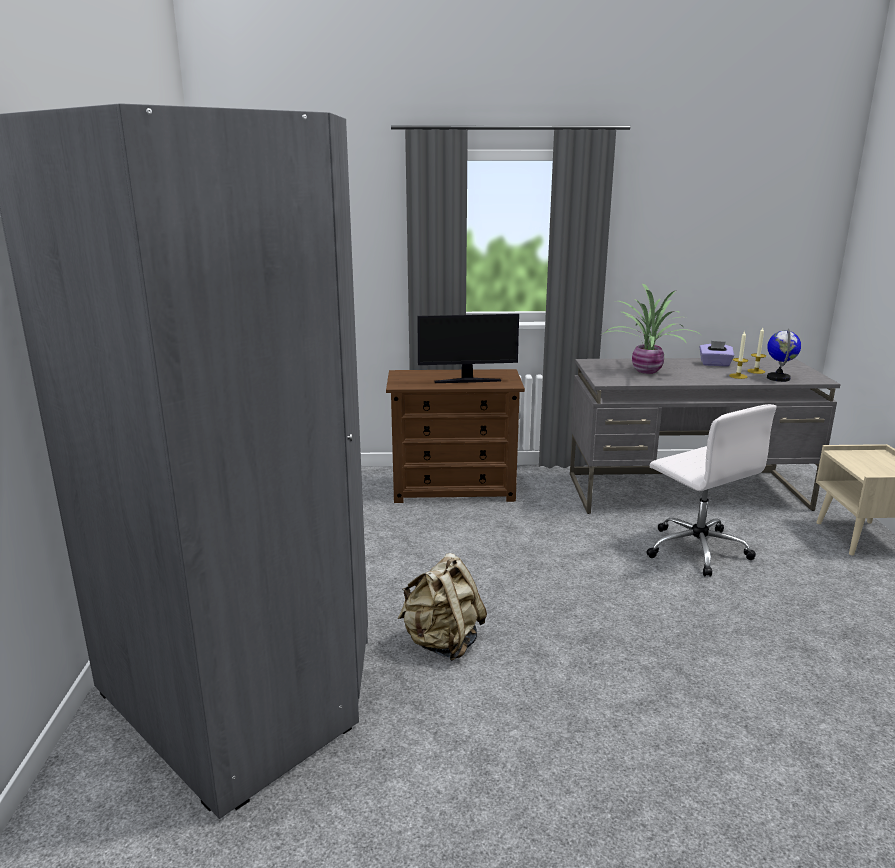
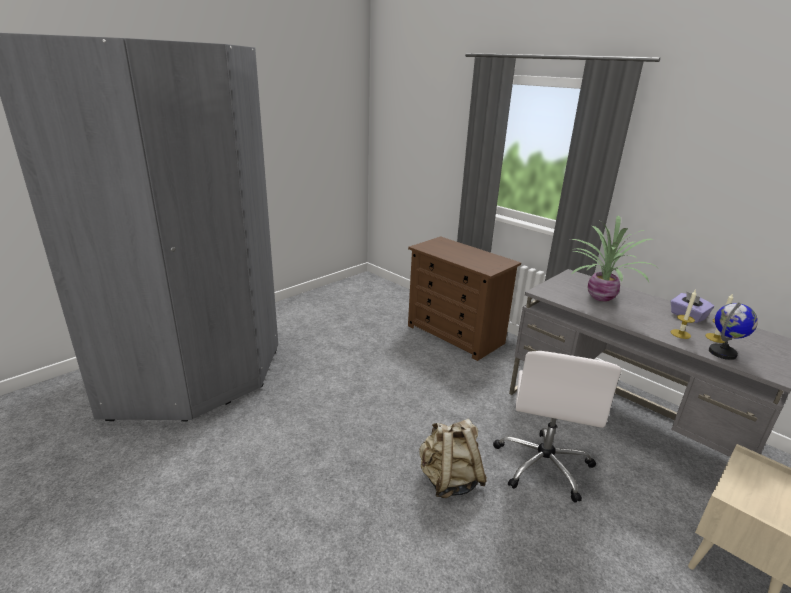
camera: 45 degrees right, 5 degrees up
beige backpack [397,553,487,661] -> beige backpack moved to [419,419,487,498]
monitor [417,314,519,383] -> none

